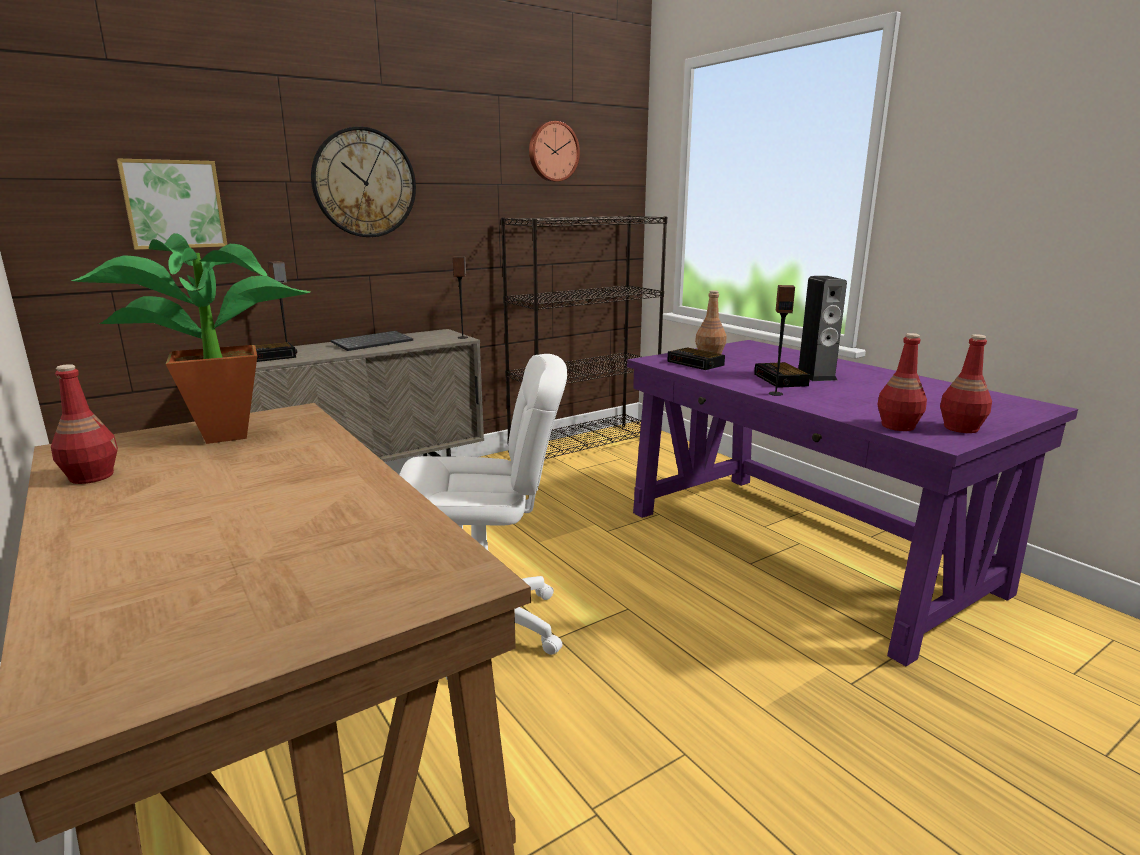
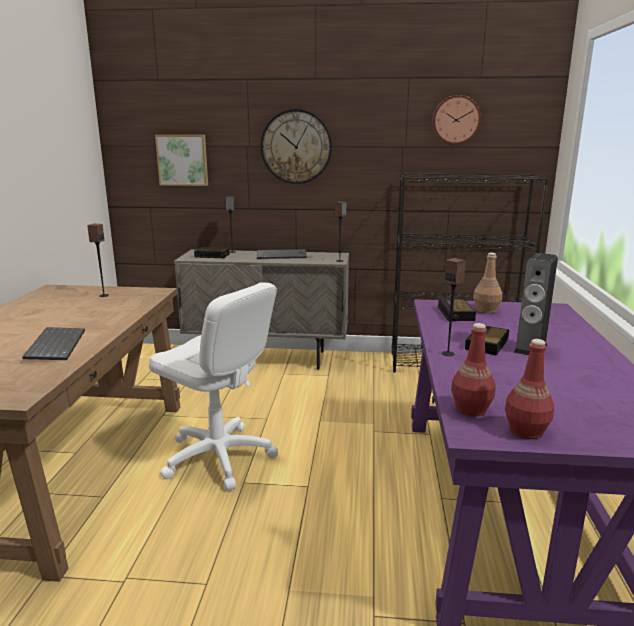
camera: 40 degrees right, 0 degrees up
red bottle [51,364,118,484] -> none
potted plant [71,233,310,444] -> speaker [87,224,109,297]
none -> keyboard [22,327,85,360]

